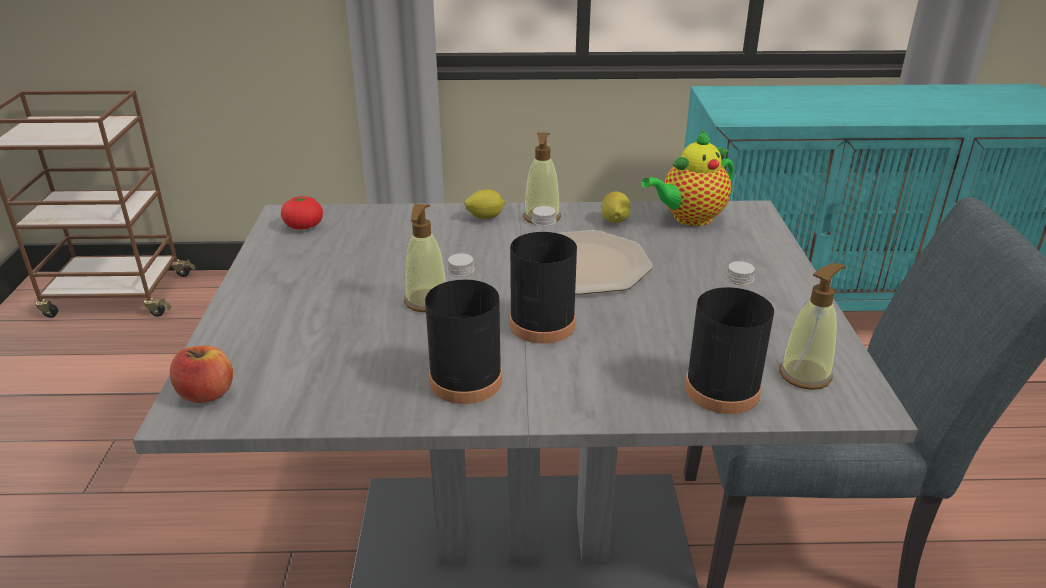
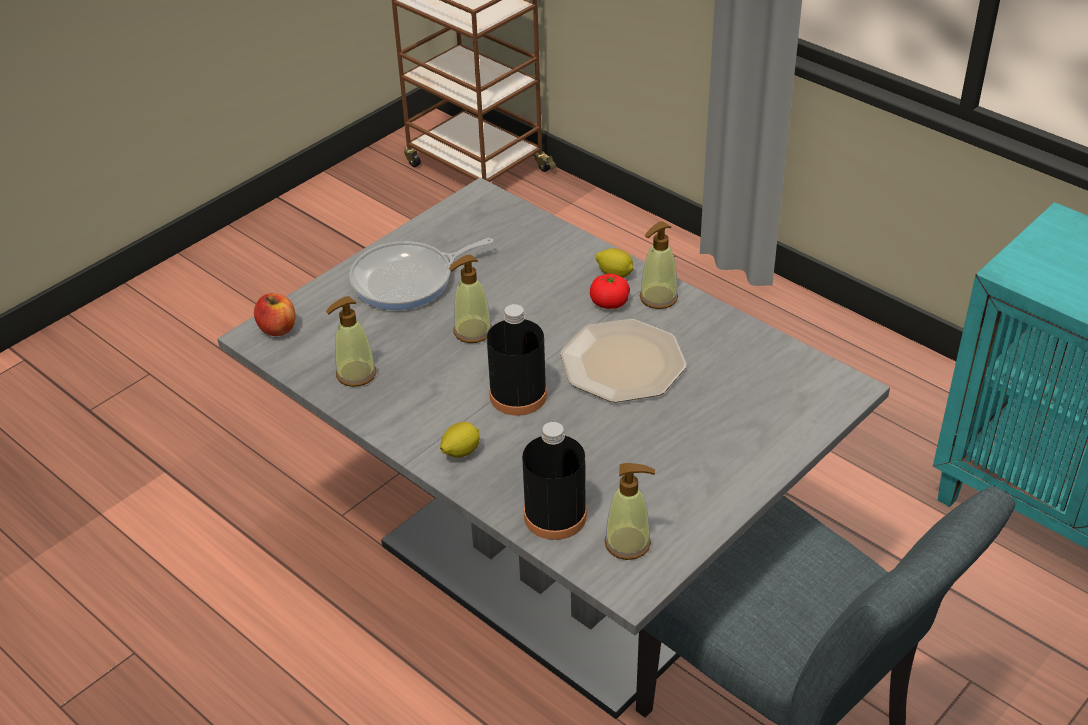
camera: 45 degrees right, 10 degrees up
tomato [281,196,323,230] -> tomato moved to [590,274,630,309]
black bottle [425,253,502,404] -> none
lemon [601,191,631,223] -> lemon moved to [440,422,480,458]
teapot [641,130,734,226] -> none
none -> soap dispenser [326,296,376,387]
none -> frying pan [349,238,493,310]

